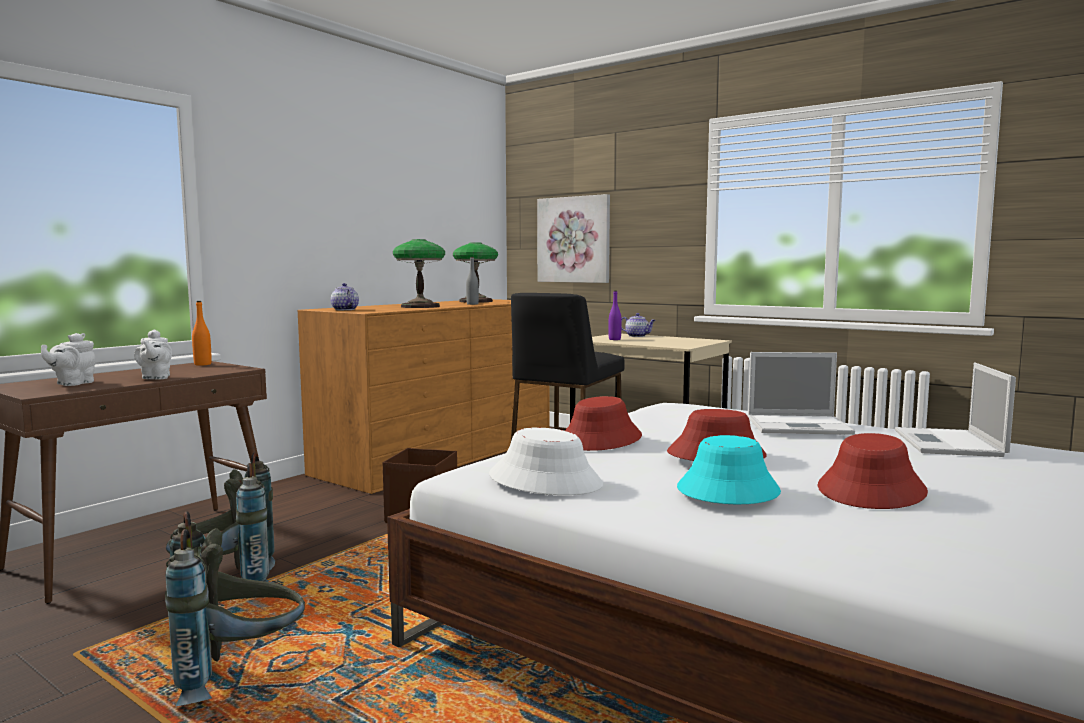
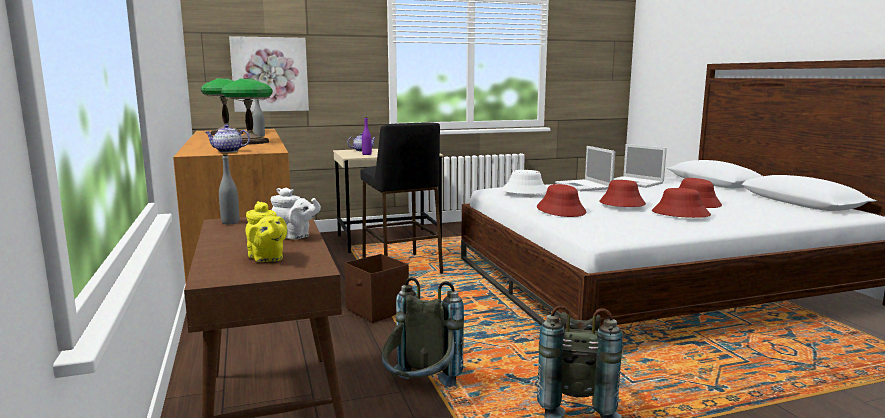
camera: 55 degrees left, 5 degrees up
white teapot [41,333,96,386] -> yellow teapot [246,201,287,262]
orange bottle [192,301,212,366] -> grey bottle [219,154,239,224]
white hat [489,428,603,495] -> white hat moved to [501,170,547,194]
turquoise hat [677,435,781,504] -> red hat [652,188,711,218]
laptop [748,352,855,435] -> laptop turned 120 degrees clockwise [555,146,615,191]

